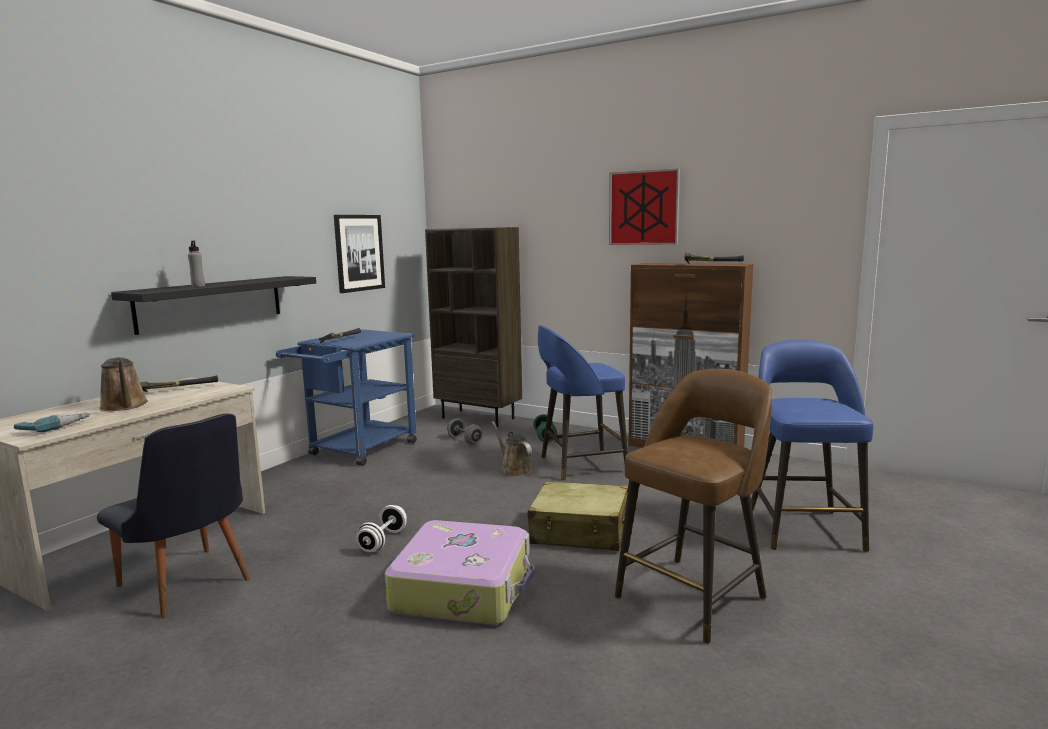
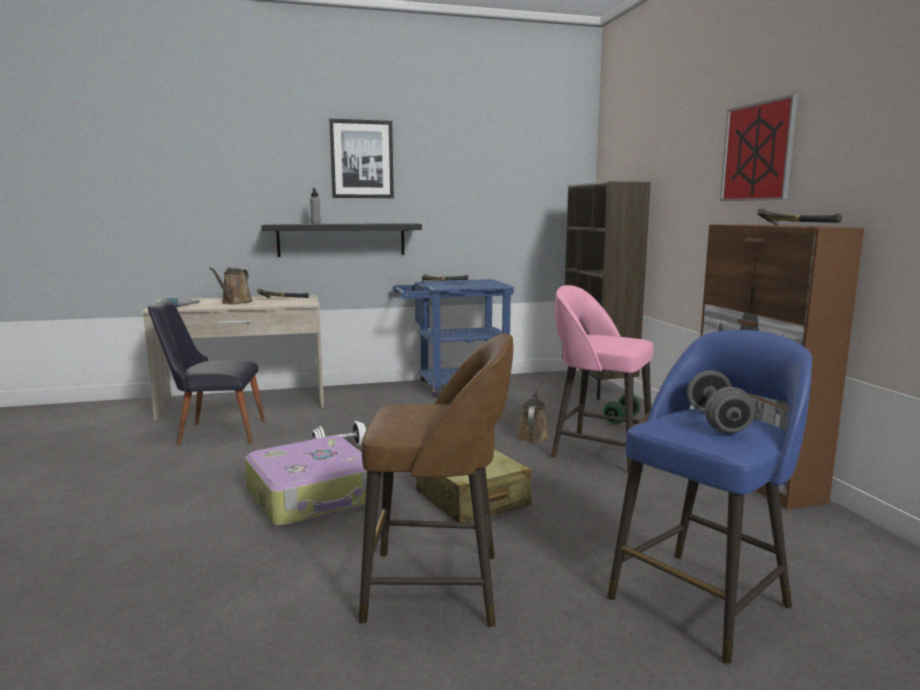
camera: 45 degrees right, 0 degrees up
black chair [97,413,250,618] -> black chair turned 90 degrees clockwise [148,300,265,445]
picture [334,215,385,293] -> picture moved to [329,119,394,198]
grey dumbbell [447,418,483,445] -> grey dumbbell moved to [687,370,755,434]
blue stool [538,325,628,481] -> pink stool [551,285,653,473]

